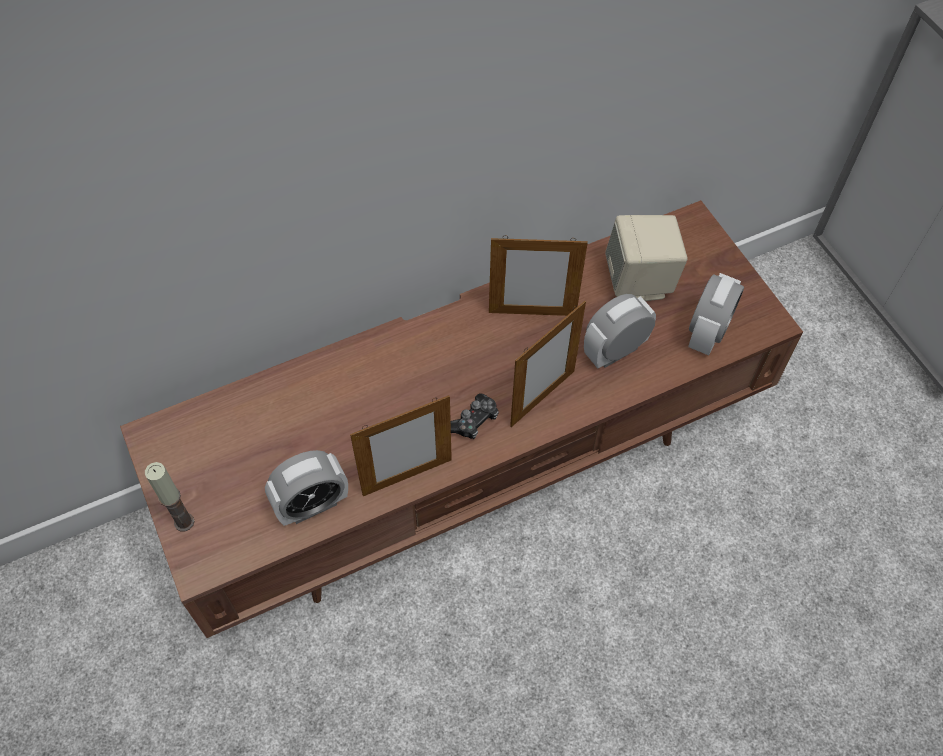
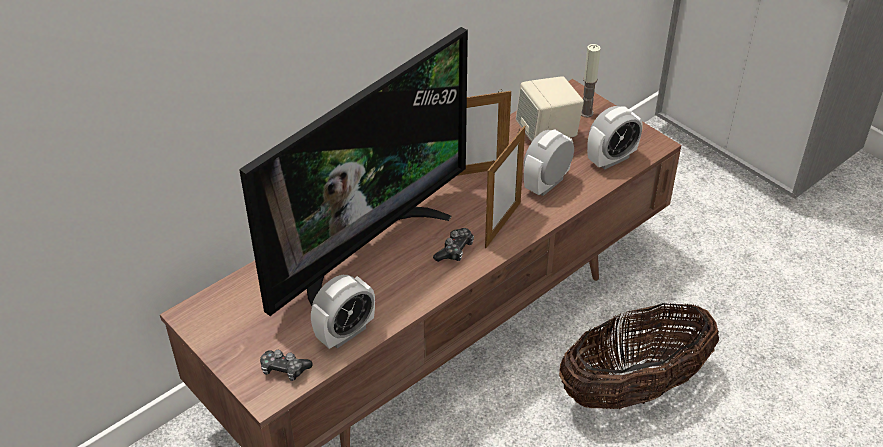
camera: 15 degrees left, 15 degrees down
candle [145,462,194,531] -> candle moved to [581,44,601,118]
picture frame [350,395,452,496] -> none
alarm clock [688,273,744,355] -> alarm clock turned 45 degrees clockwise [587,106,643,170]
none -> television [239,27,468,316]
none -> game controller [260,350,313,381]
none -> basket [559,303,719,409]

